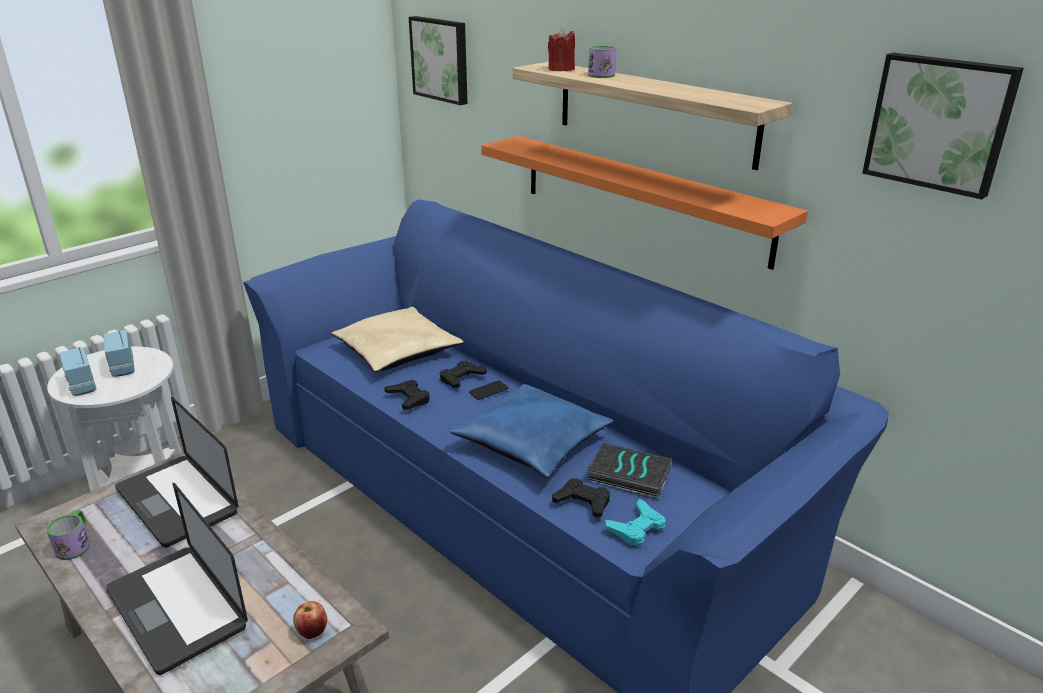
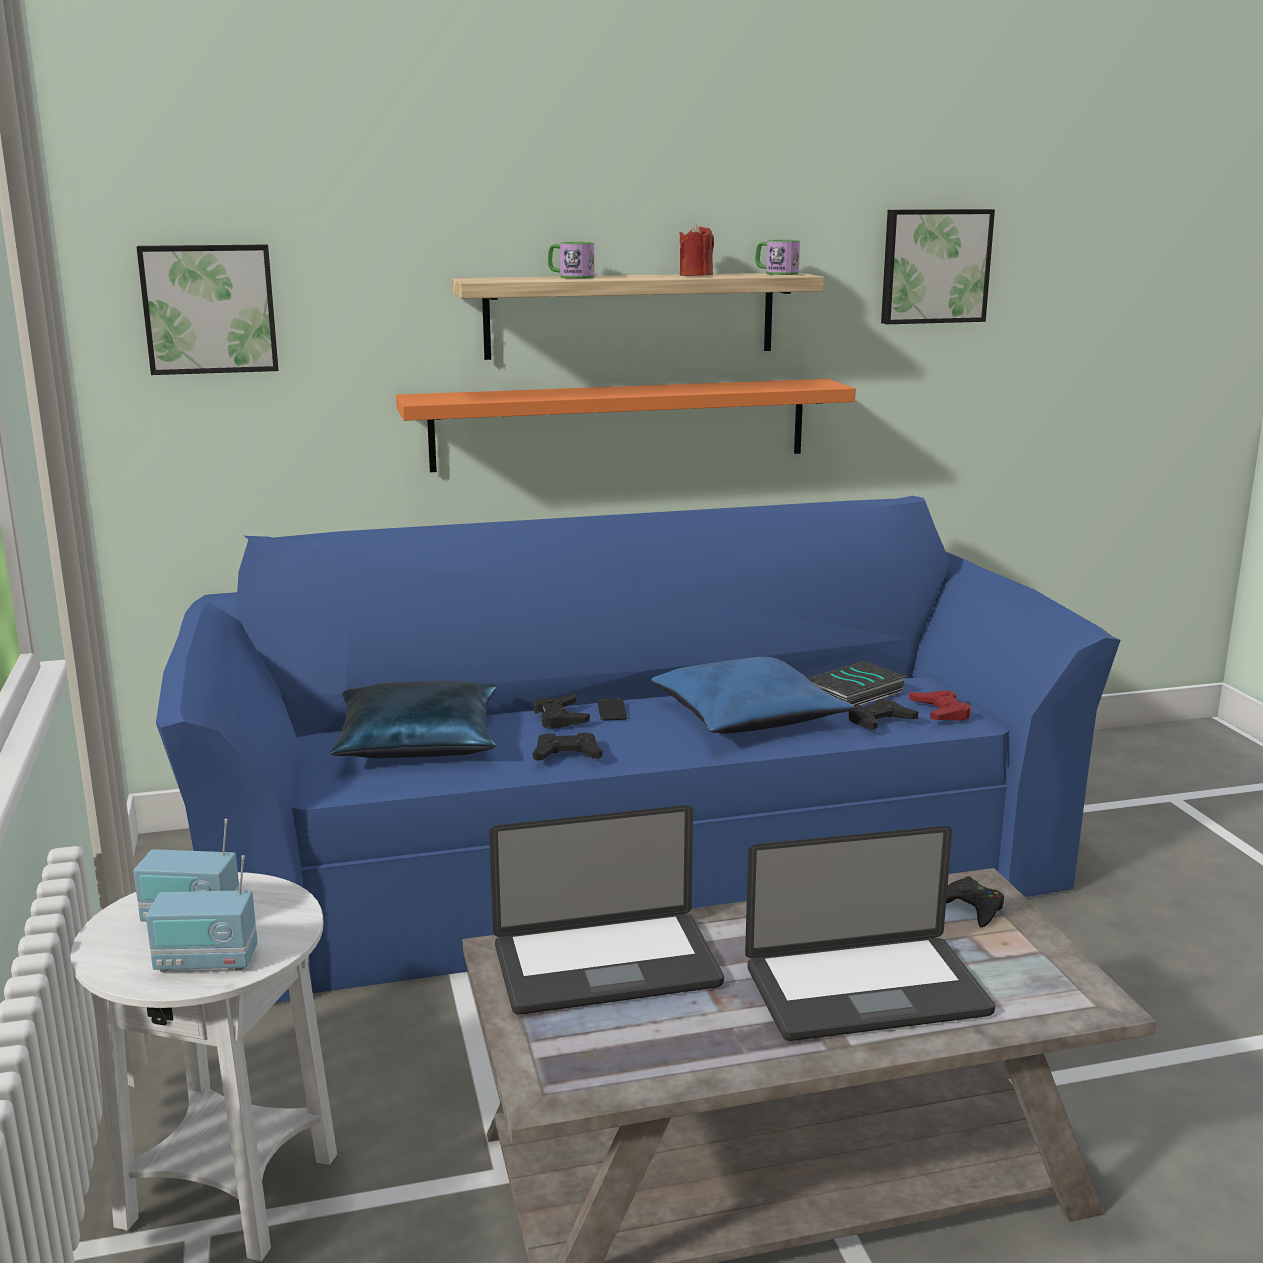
camera: 60 degrees left, 10 degrees down
mug [47,510,90,560] -> mug moved to [755,240,800,275]
apple [293,601,327,639] -> black game controller [946,876,1004,928]
beige pillow [332,307,464,372] -> blue pillow [330,681,497,758]
red candle [548,28,575,71] -> red candle moved to [679,224,714,276]
turquoise game controller [605,499,666,547] -> red game controller [909,690,971,721]

